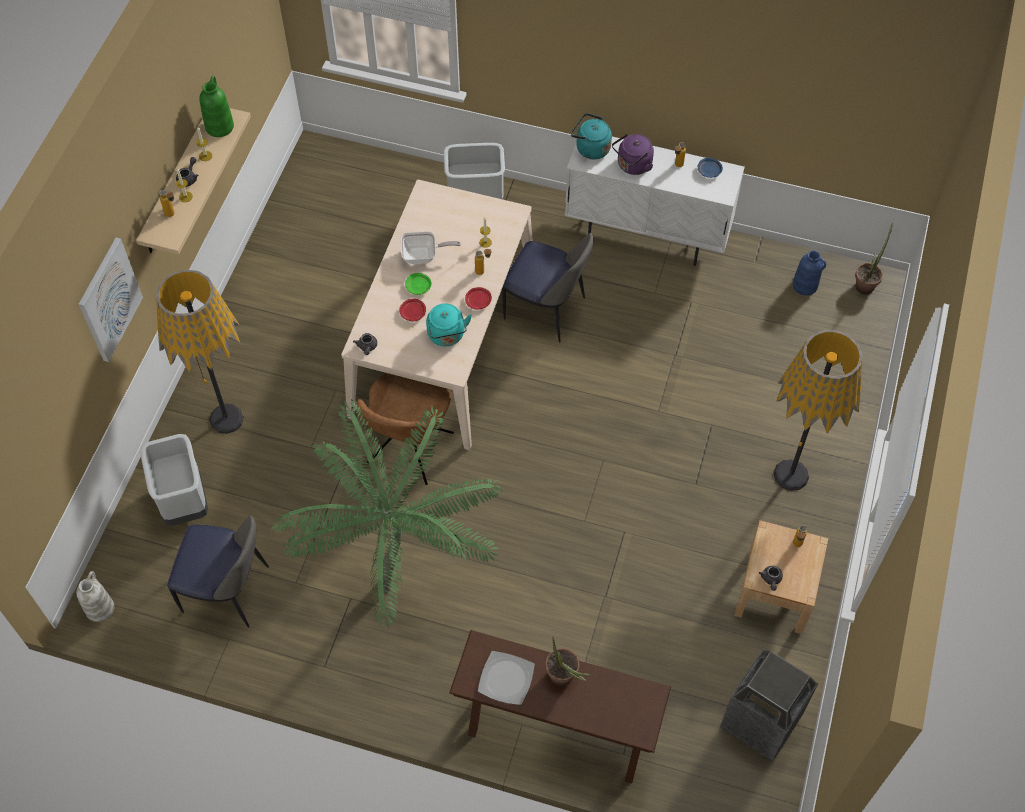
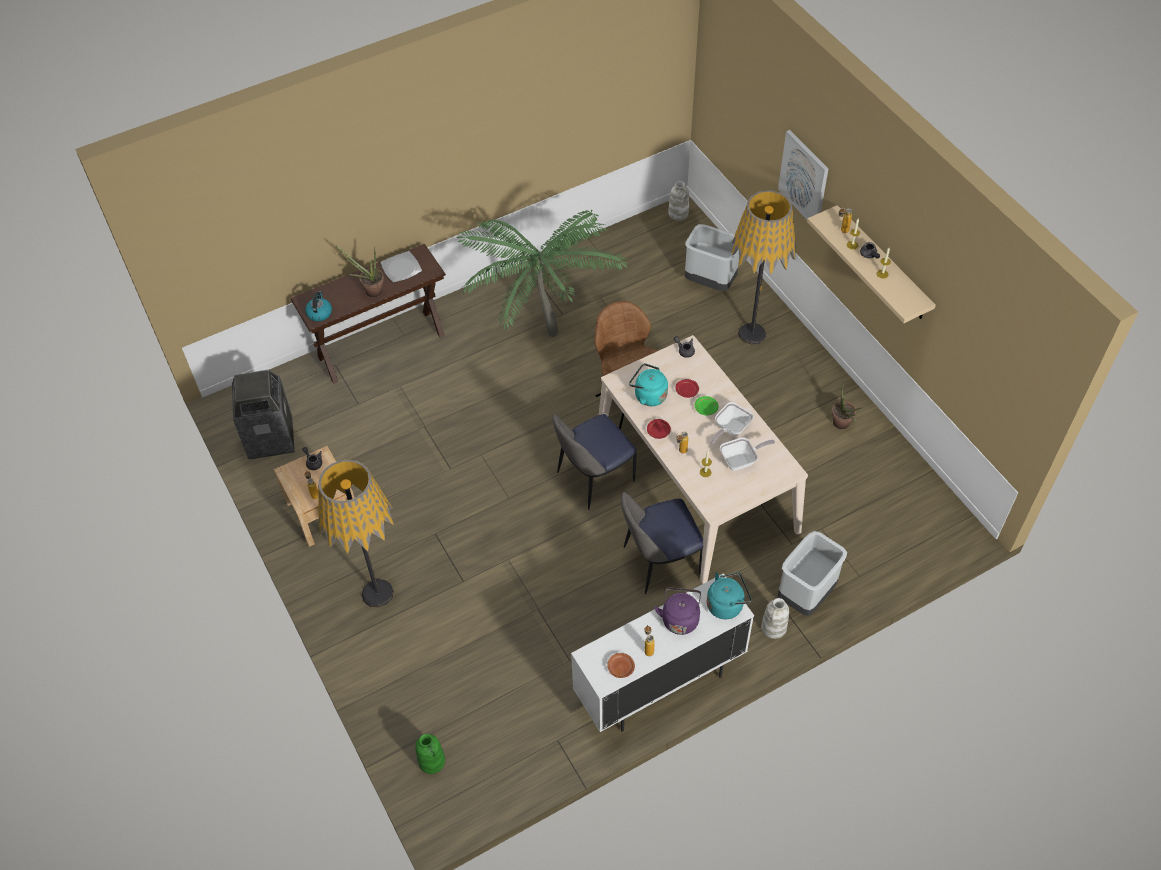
camera: 135 degrees right, 5 degrees down
chair [167,515,269,628] -> chair moved to [552,414,637,510]
green vase [199,75,234,137] -> green vase moved to [415,734,445,774]
blue plate [698,158,723,178] -> brown plate [607,653,635,678]
blue vase [793,250,826,295] -> none
potted plant [855,223,893,295] -> potted plant moved to [832,380,862,429]
none -> kettle [305,291,332,321]
none -> frying pan [720,437,775,471]
none -> white vase [761,598,789,639]

